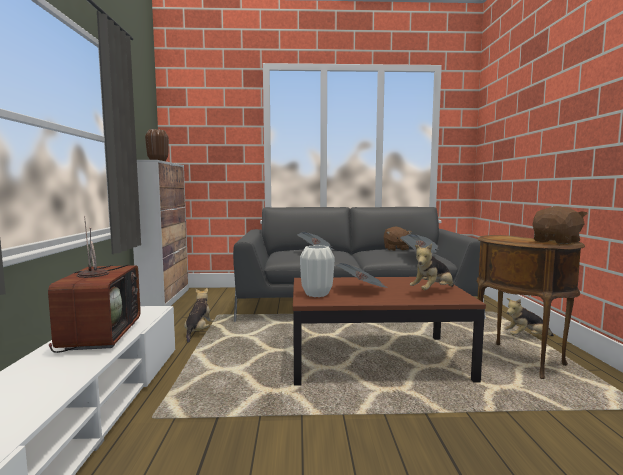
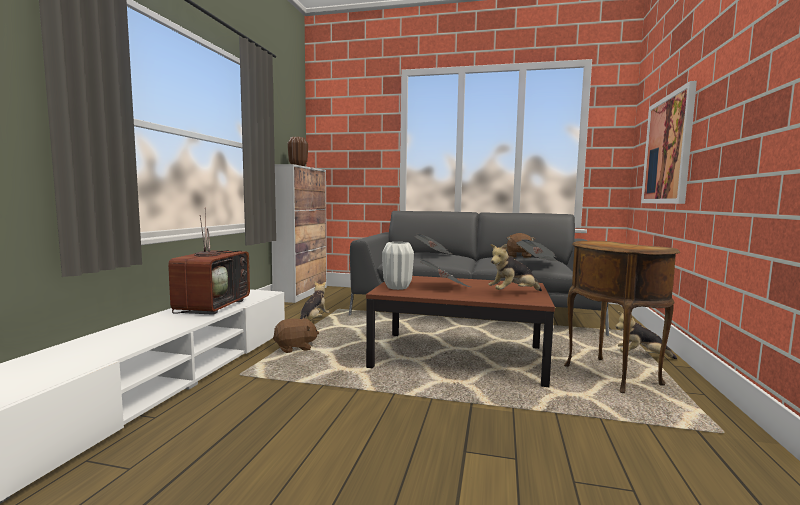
camera: 15 degrees right, 0 degrees up
brown plush toy [532,206,588,244] -> brown plush toy moved to [273,318,319,353]
none -> picture [641,81,697,204]

